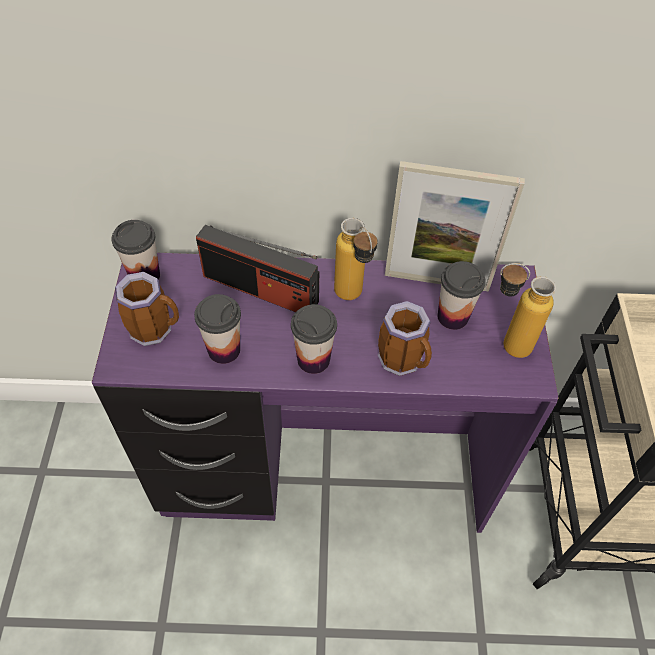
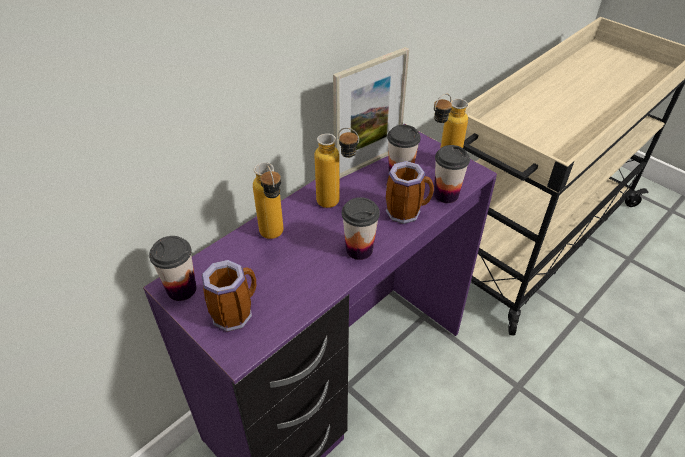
camera: 45 degrees left, 10 degrees down
cup [194,294,241,364] -> cup moved to [434,145,470,203]
radio [196,225,319,312] -> bottle [253,162,284,239]

